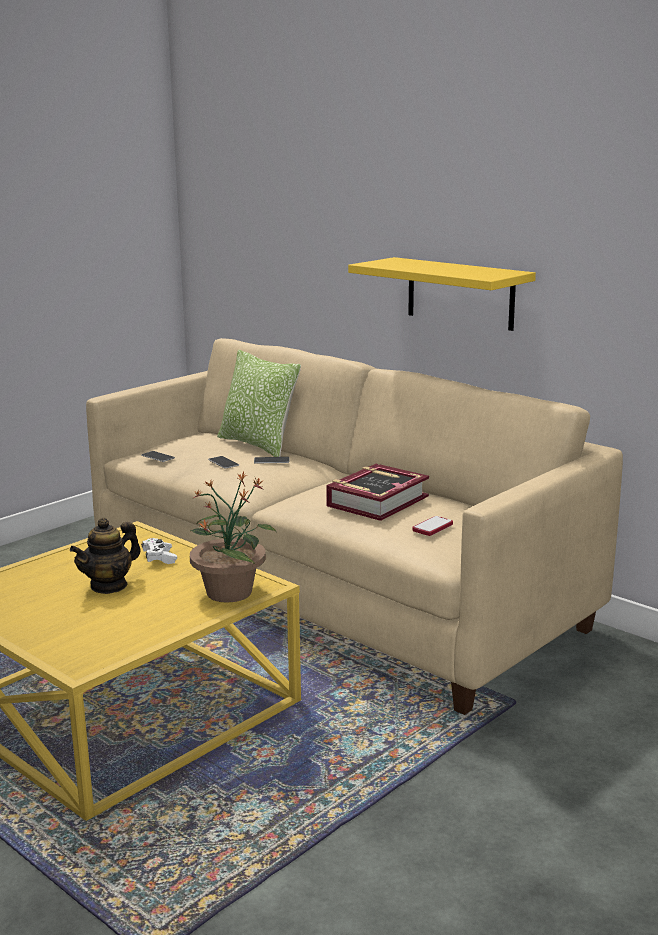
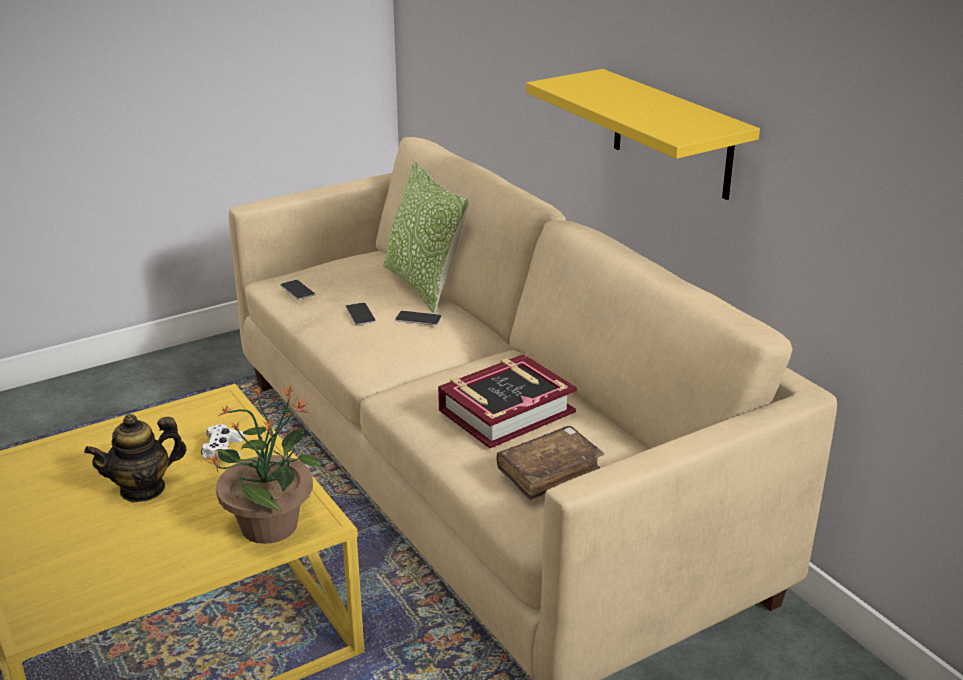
camera: 15 degrees right, 10 degrees up
phone [412,516,453,536] -> brown book [497,426,604,500]

